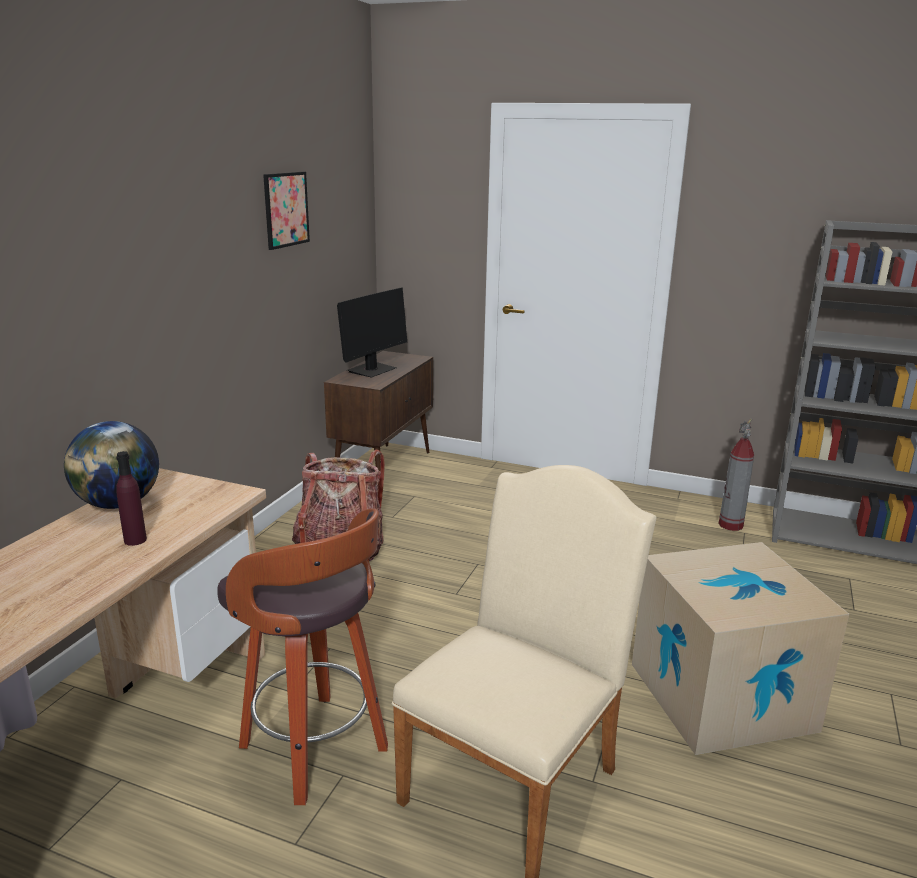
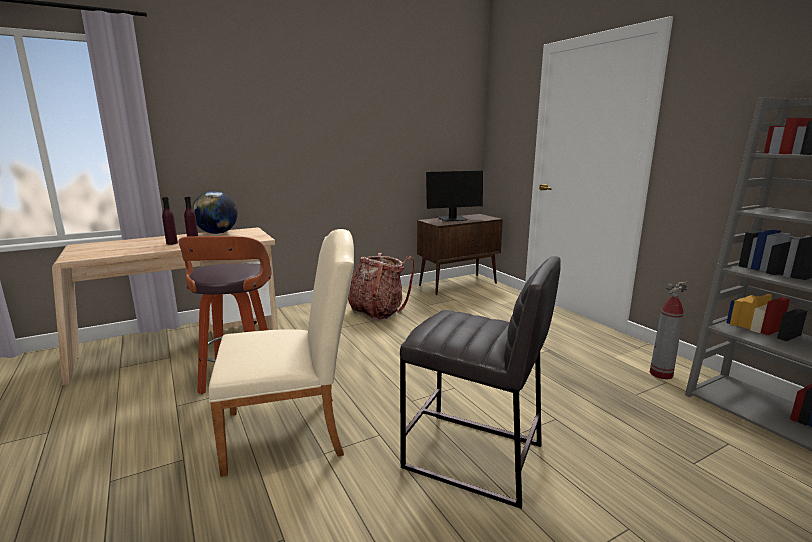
camera: 40 degrees right, 5 degrees down
picture [263,172,310,250] -> none
cardboard box [632,542,849,755] -> grey stool [400,256,561,509]
none -> purple bottle [162,197,178,245]

